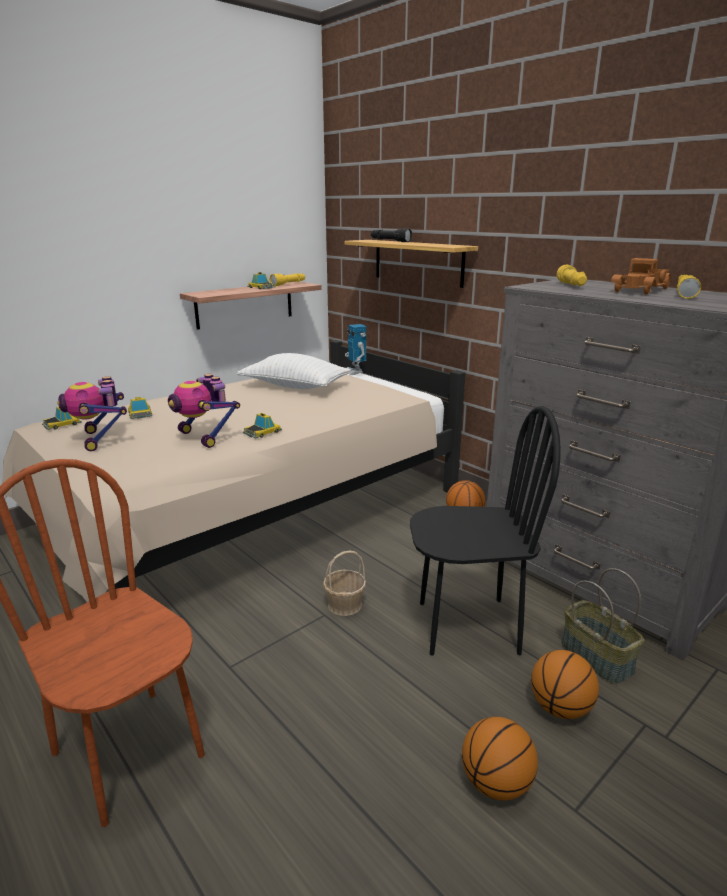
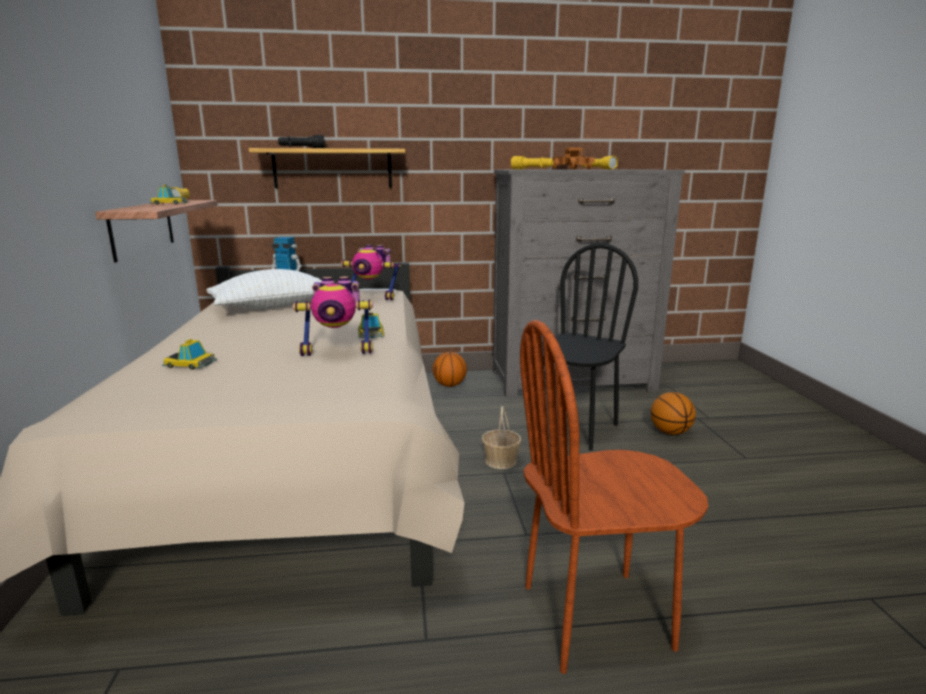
camera: 55 degrees left, 5 degrees down
toy car [42,407,82,430] -> none
toy robot [57,376,127,451] -> toy robot moved to [341,245,401,300]
basketball [462,717,538,800] -> none
basket [561,568,644,684] -> none

